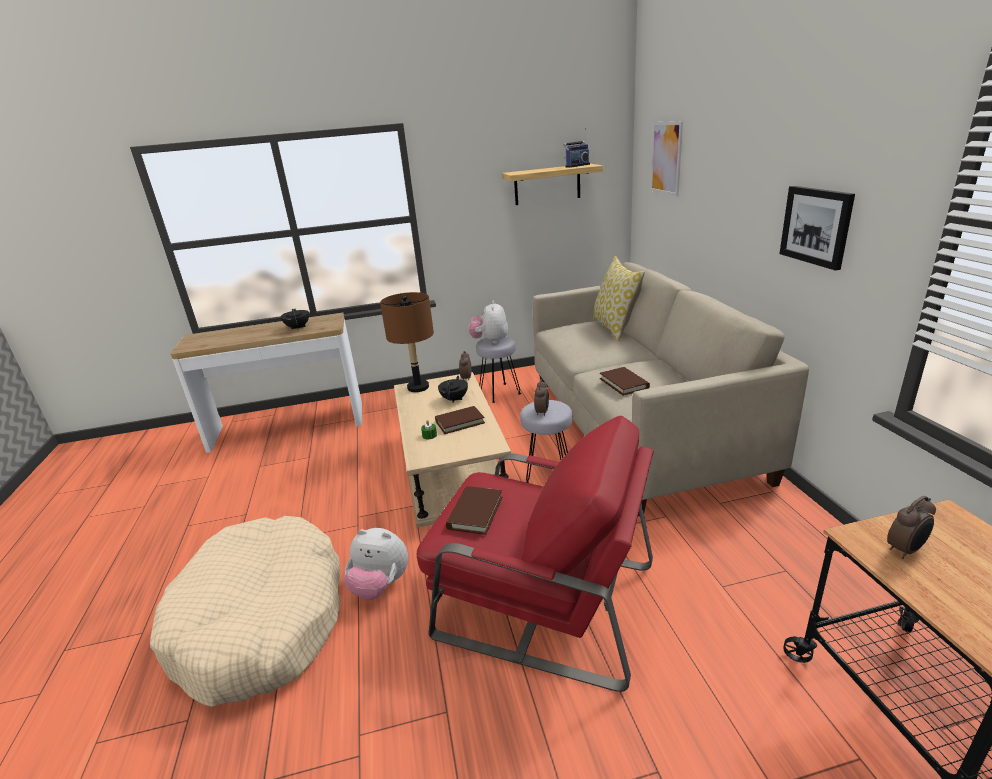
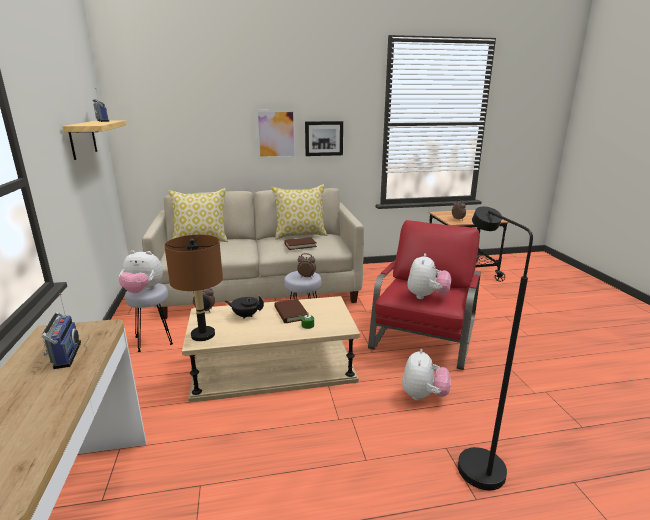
camera: 90 degrees left, 5 degrees down
beige dog bed [150,516,340,707] -> black floor lamp [458,206,533,490]
black teapot [280,309,309,330] -> radio [41,293,81,369]
brown book [446,486,502,535] -> plush toy [407,253,451,299]
picture [650,121,683,196] -> picture moved to [255,110,296,159]
none -> pillow [271,184,327,239]

